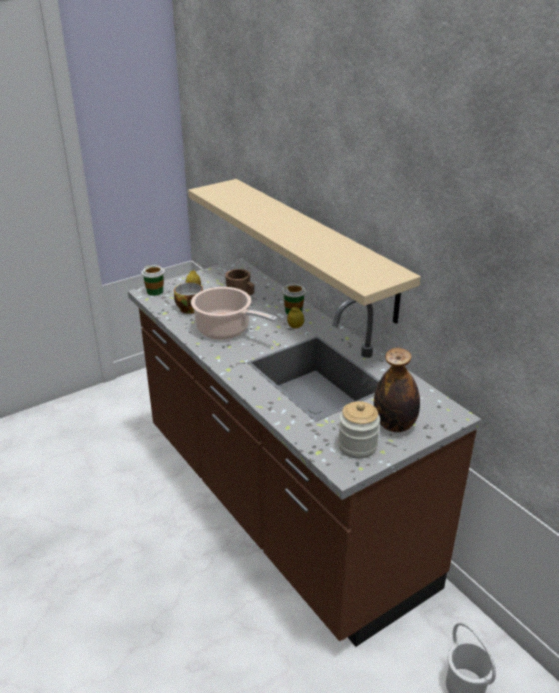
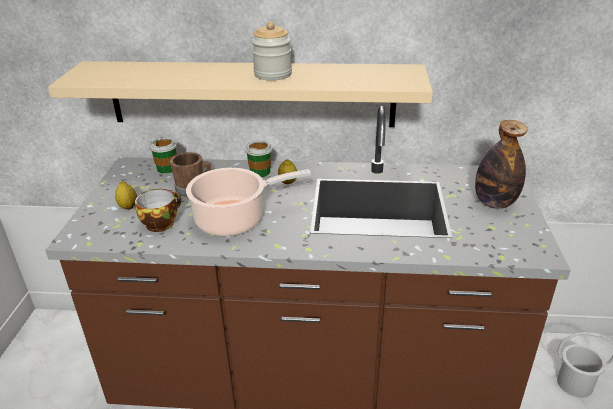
camera: 50 degrees left, 0 degrees up
cup [142,265,165,296] -> cup moved to [149,137,177,174]
jar [338,401,380,459] -> jar moved to [251,22,292,81]

